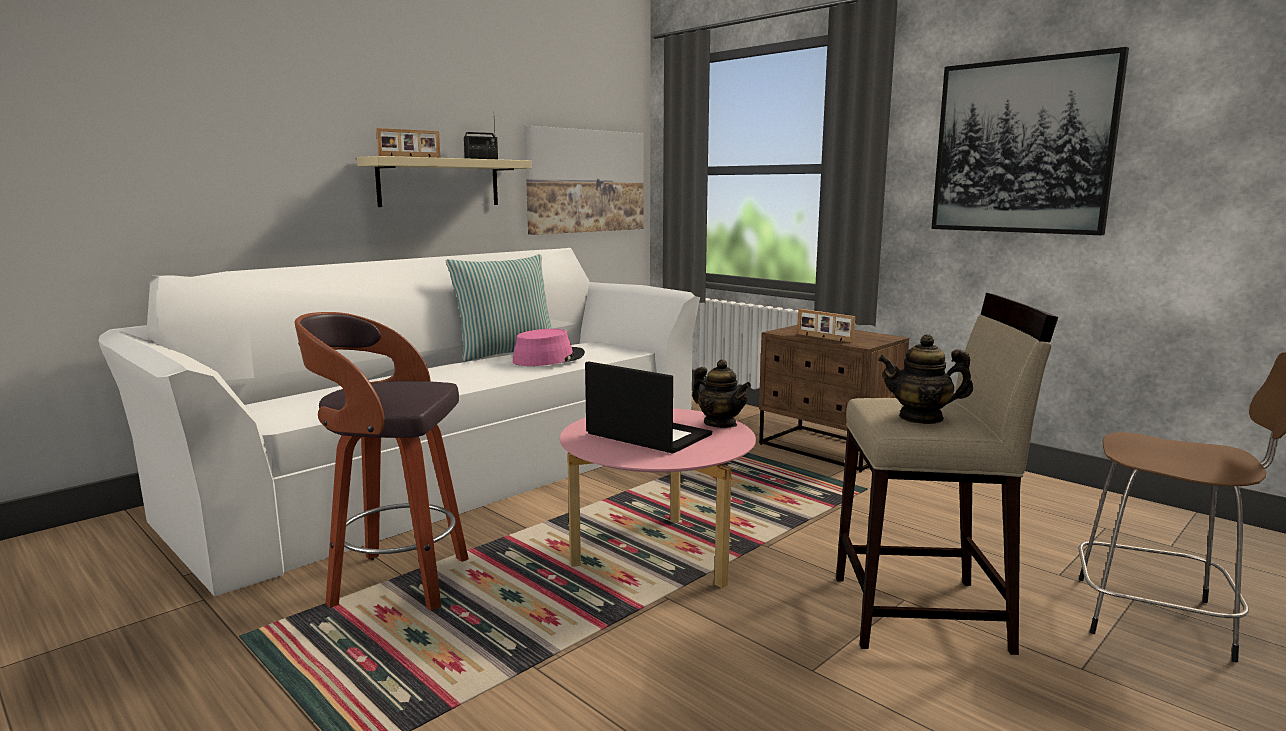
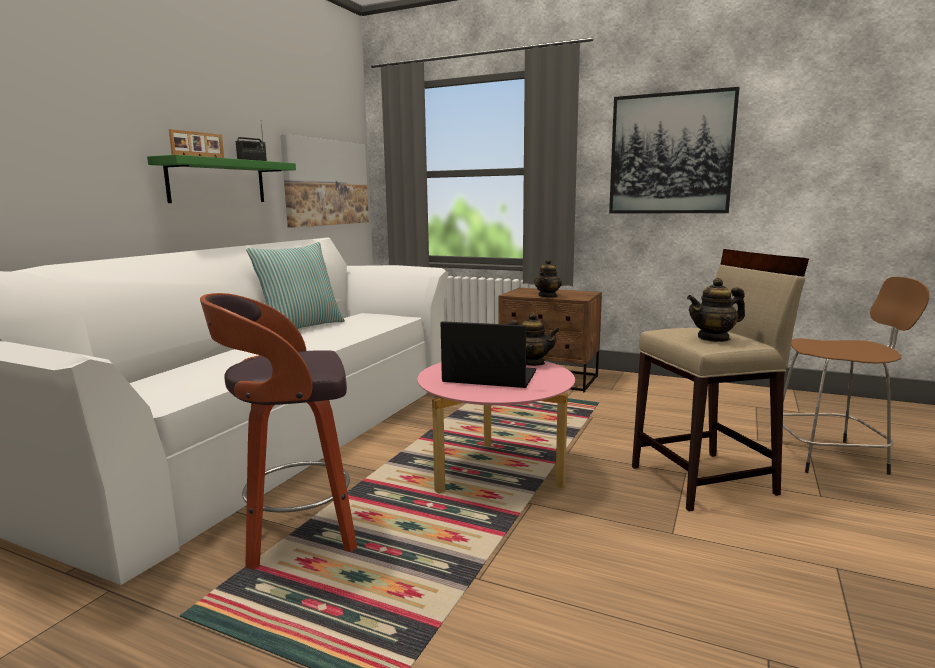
camera: 20 degrees left, 0 degrees up
beige shelf [357,156,532,207] -> green shelf [147,155,296,203]
pink hat [513,329,585,366] -> none
picture frame [797,309,855,343] -> teapot [534,259,562,298]

